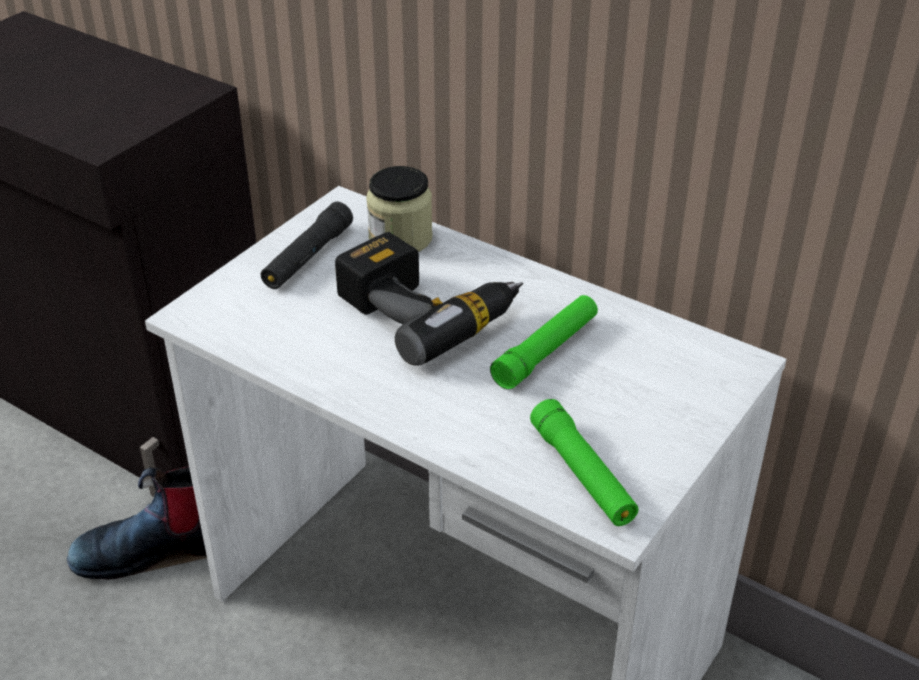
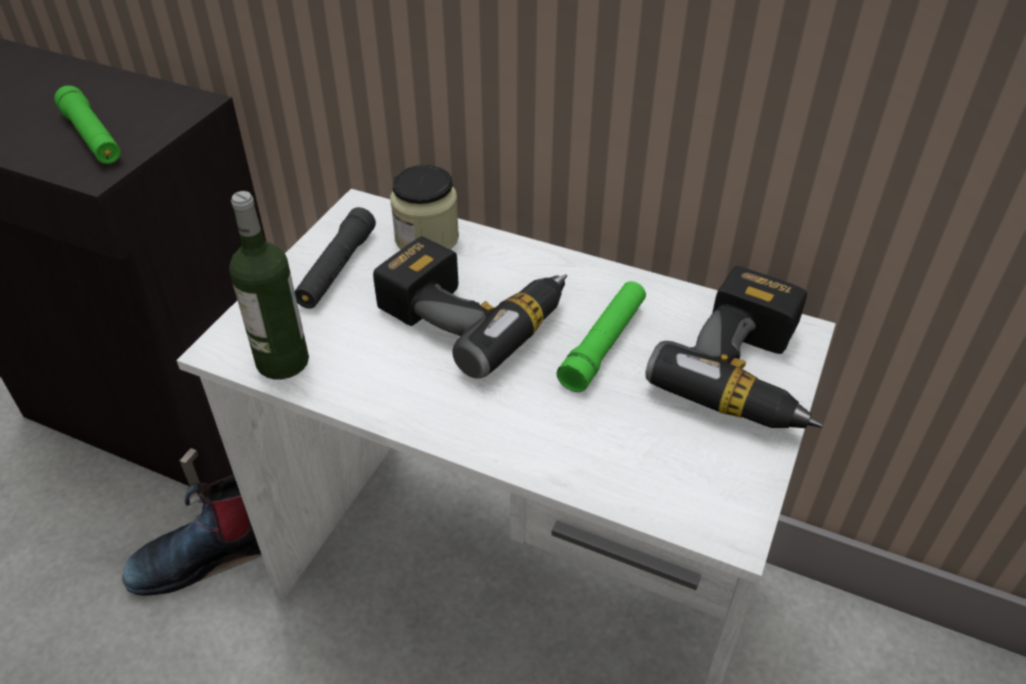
camera: 10 degrees left, 5 degrees up
green flashlight [530,399,639,526] -> green flashlight moved to [54,86,121,164]
none -> bottle [229,191,309,379]
none -> power drill [645,266,823,428]

